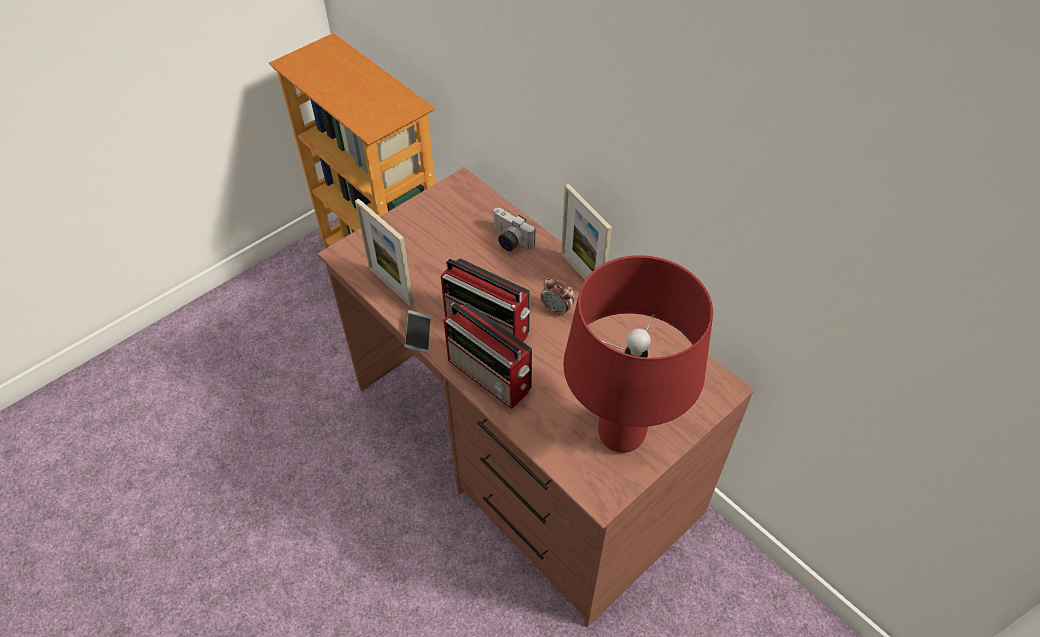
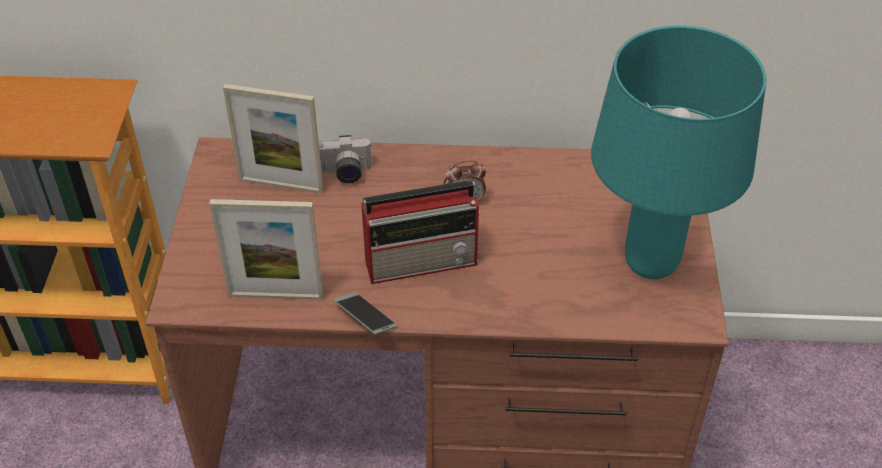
camera: 45 degrees left, 5 degrees down
radio [444,303,532,409] -> none
picture frame [561,184,612,280] -> picture frame moved to [223,84,324,194]
red table lamp [563,255,713,453] -> turquoise table lamp [591,26,766,279]

